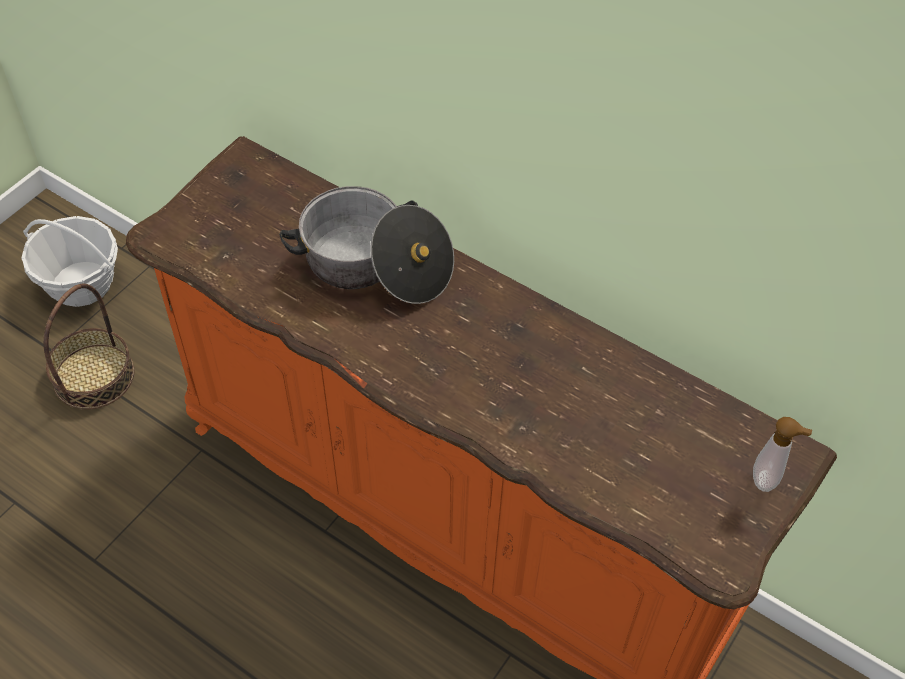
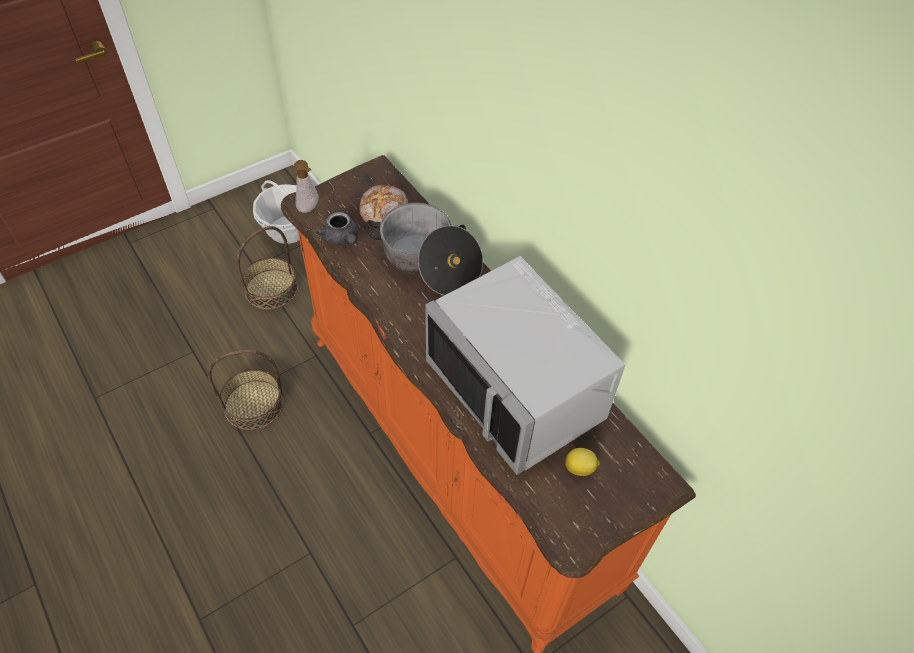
camera: 20 degrees right, 0 degrees up
soap dispenser [753,417,812,492] -> soap dispenser moved to [294,160,319,213]
none -> basket [208,350,284,430]
none -> grey teapot [316,212,358,246]
none -> bread [359,185,408,222]
none -> grey microwave [425,256,626,475]
none -> lemon [565,448,600,476]

